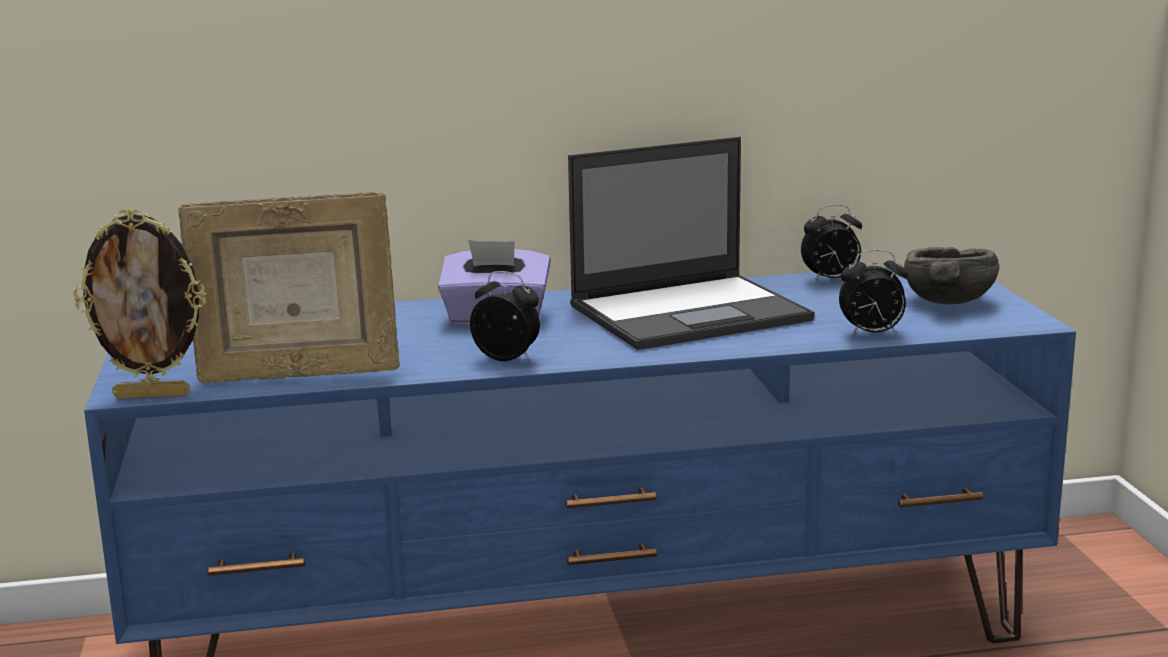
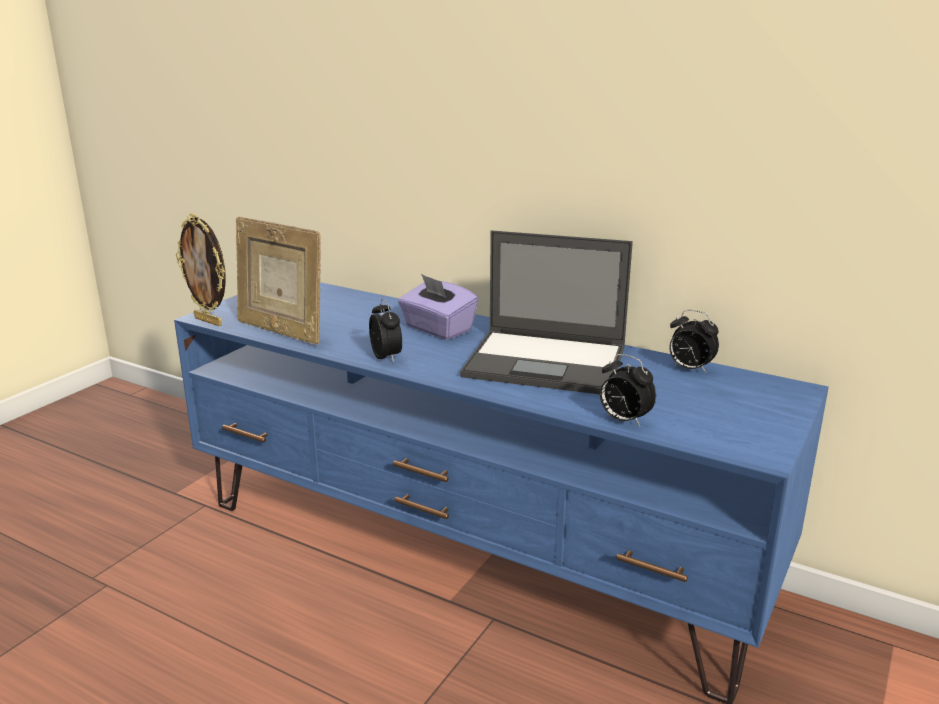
camera: 40 degrees right, 5 degrees up
grey bowl [904,247,999,304] -> none

